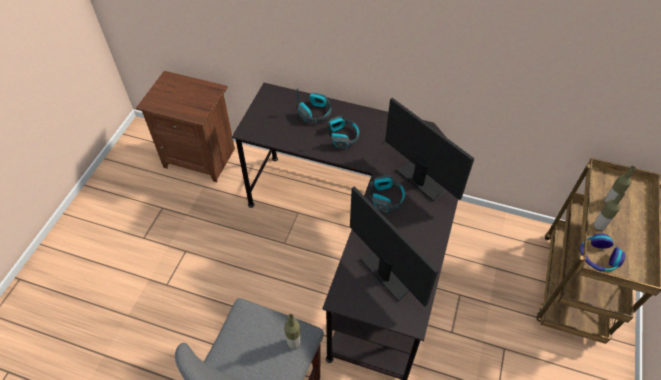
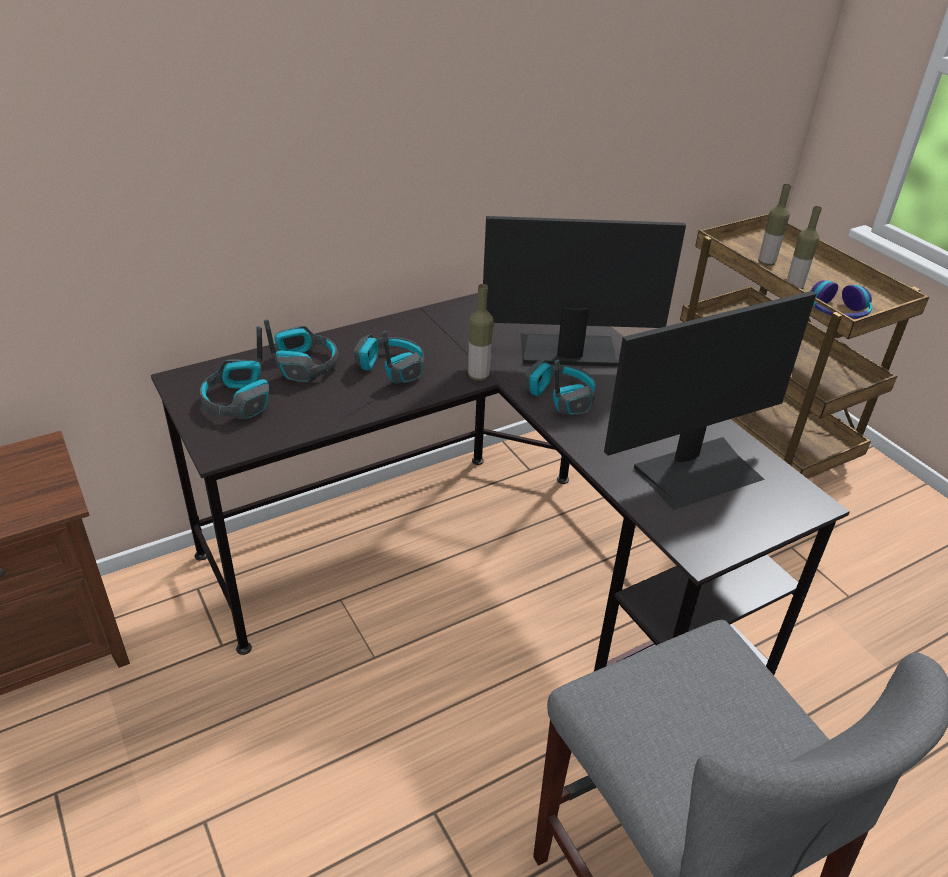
camera: 50 degrees left, 15 degrees down
bottle [284,314,301,349] -> bottle moved to [468,284,494,381]
monitor [350,186,438,307] -> monitor turned 150 degrees clockwise [604,291,816,510]
none -> headphones [200,326,269,420]

